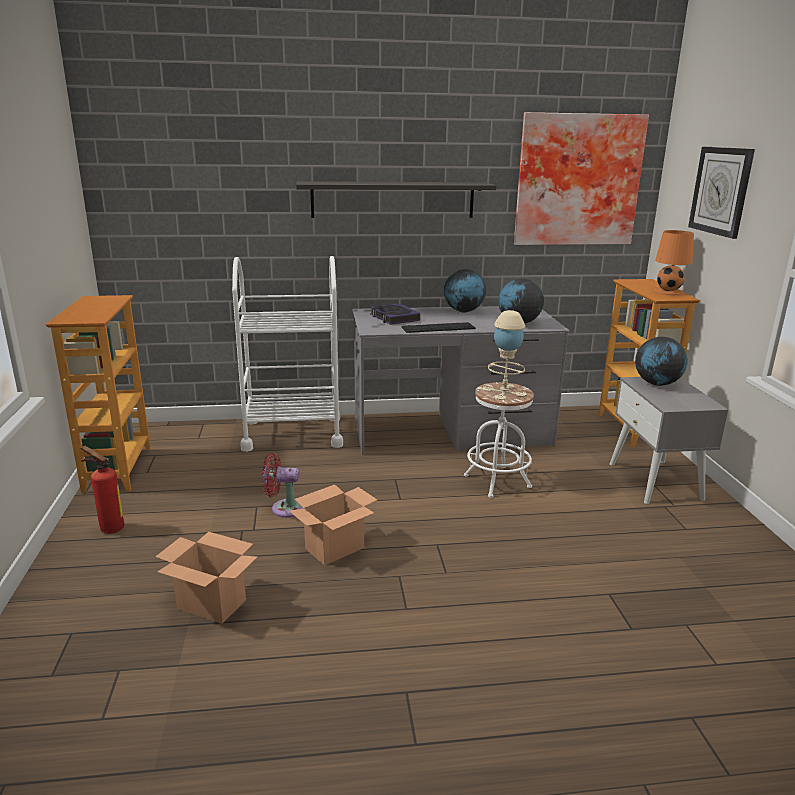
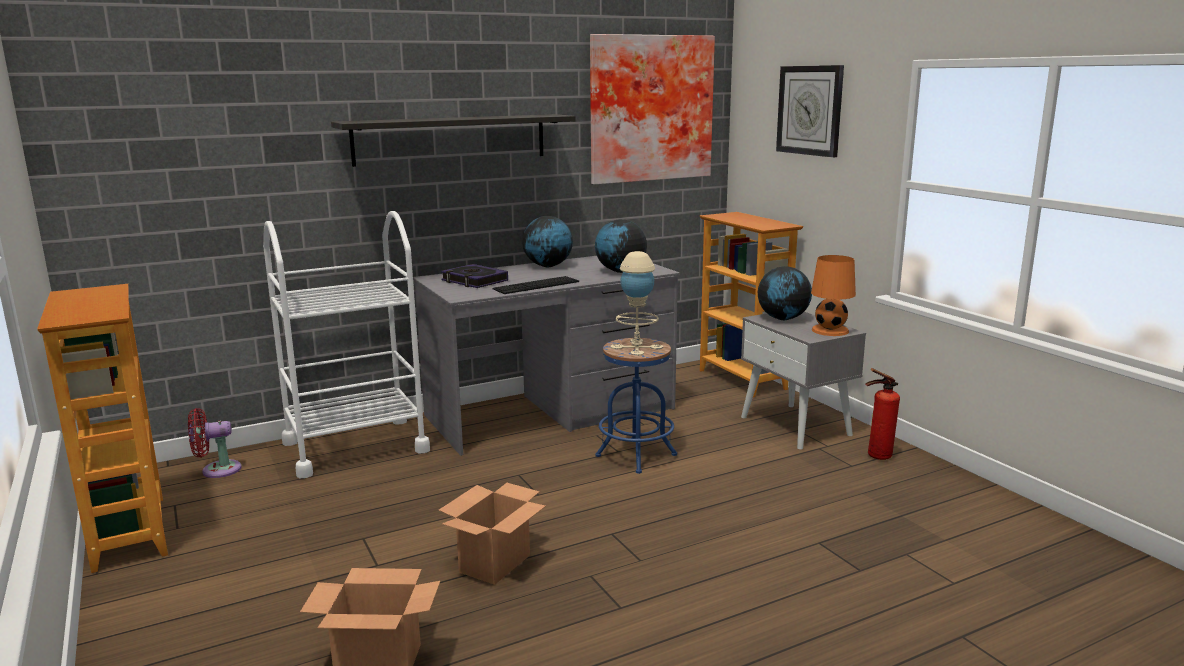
camera: 20 degrees left, 5 degrees down
fire extinguisher [81,446,124,534] -> fire extinguisher moved to [865,368,900,460]
red fan [262,453,303,518] -> red fan moved to [188,408,242,478]
white stool [464,382,534,498] -> blue stool [595,338,677,474]
orange table lamp [653,230,694,296] -> orange table lamp moved to [811,255,856,336]

